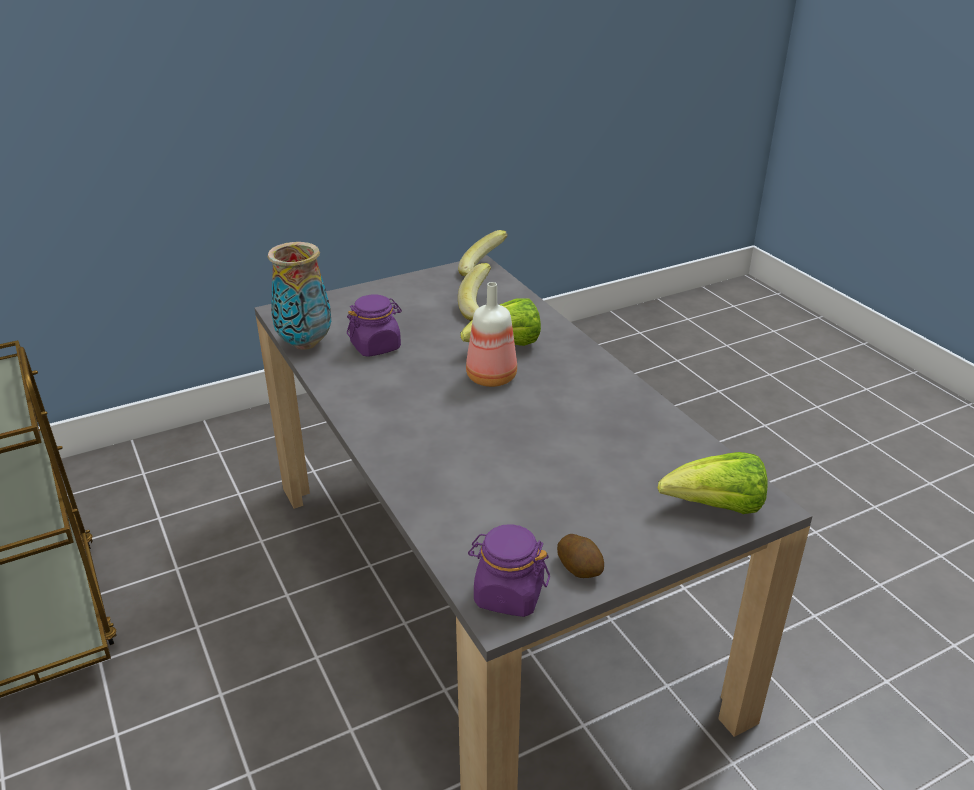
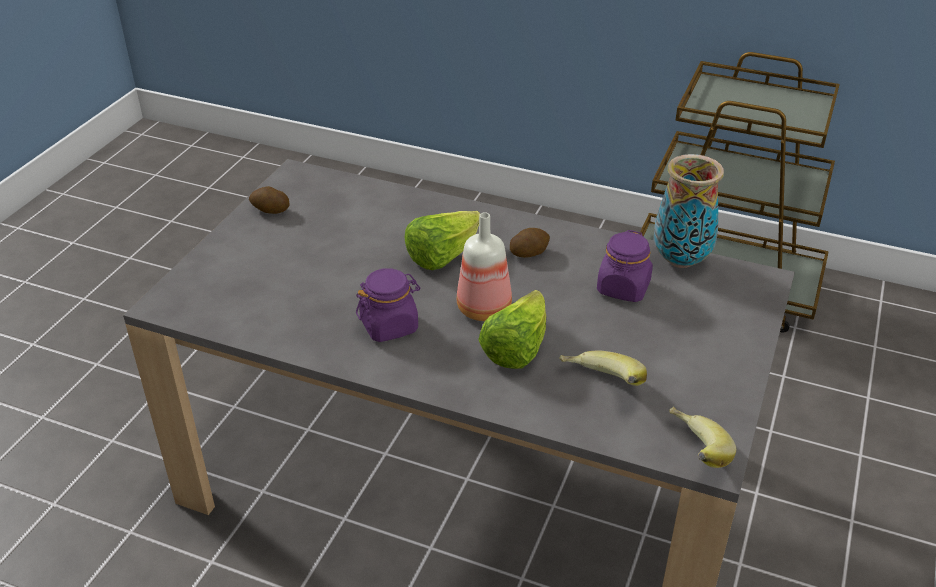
camera: 140 degrees right, 5 degrees up
purple jar [468,524,550,617] -> purple jar moved to [356,268,420,342]
lettuce [658,452,768,514] -> lettuce moved to [404,211,480,270]
none -> potato [510,228,550,258]

